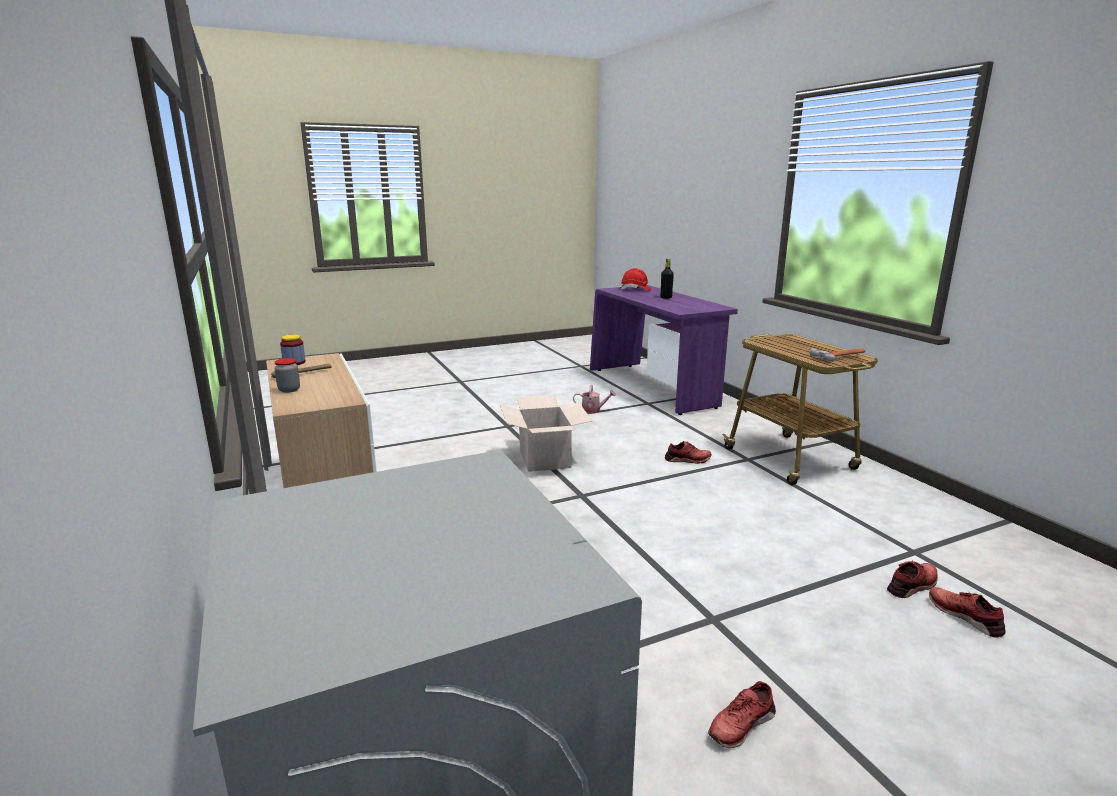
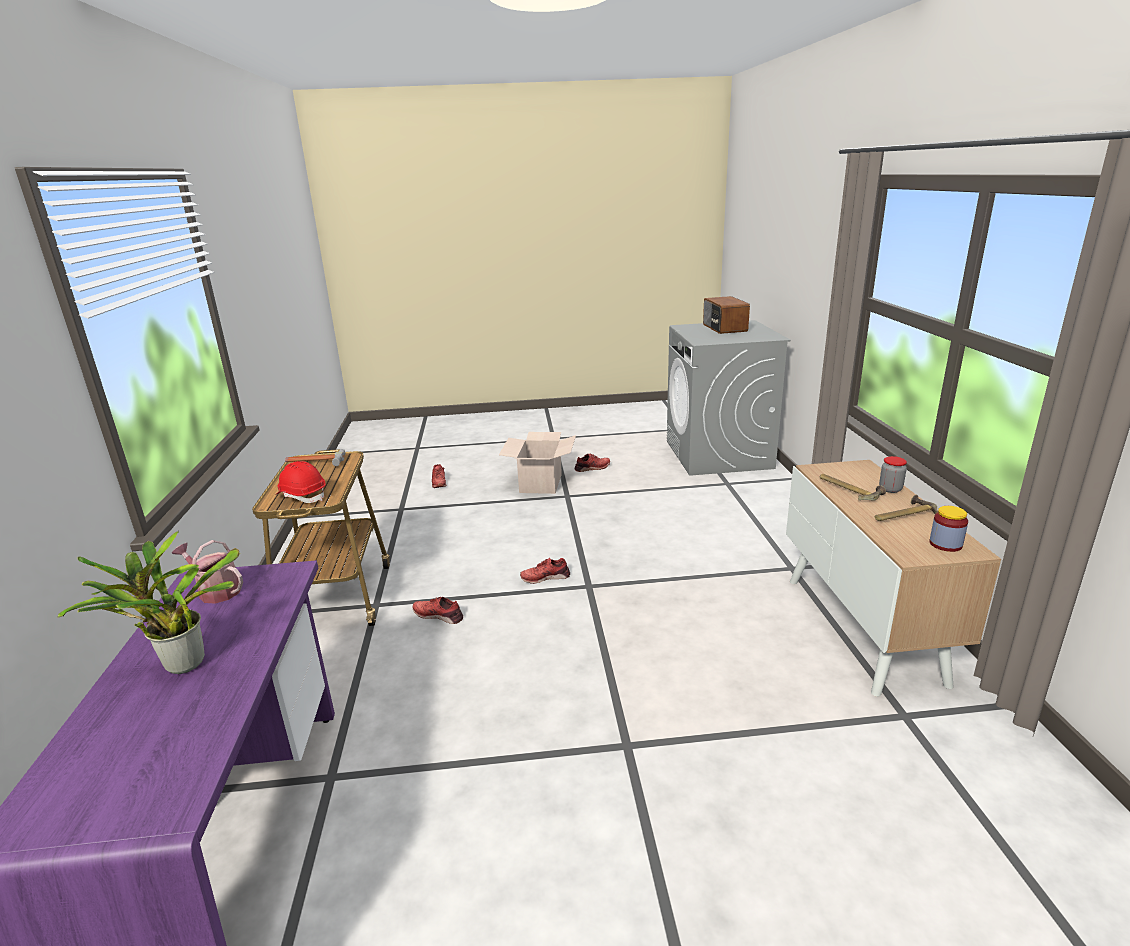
camera: 160 degrees left, 5 degrees up
cardboard box [500,395,592,472] -> cardboard box moved to [499,432,576,494]
watering can [573,384,616,413] -> watering can moved to [172,540,243,604]
red hard hat [621,268,652,291] -> red hard hat moved to [277,461,326,503]
black bottle [661,258,674,299] -> potted plant [57,531,240,674]
red shoe [887,560,938,598] -> red shoe moved to [520,558,570,584]
none -> radio [703,296,750,334]
none -> hammer [820,474,886,500]

